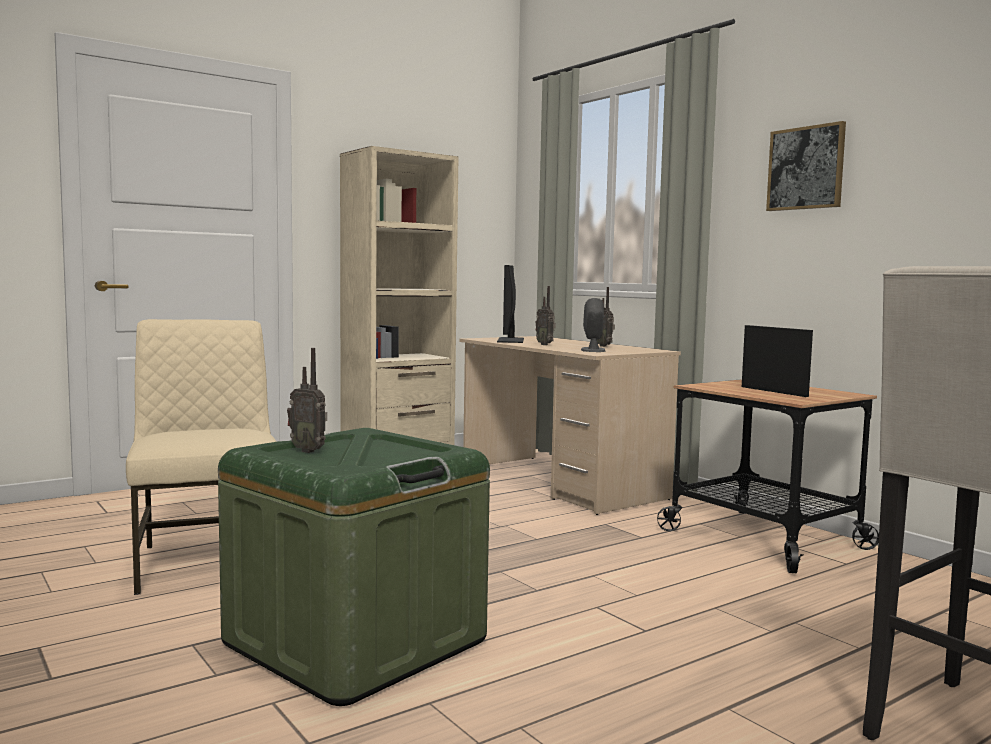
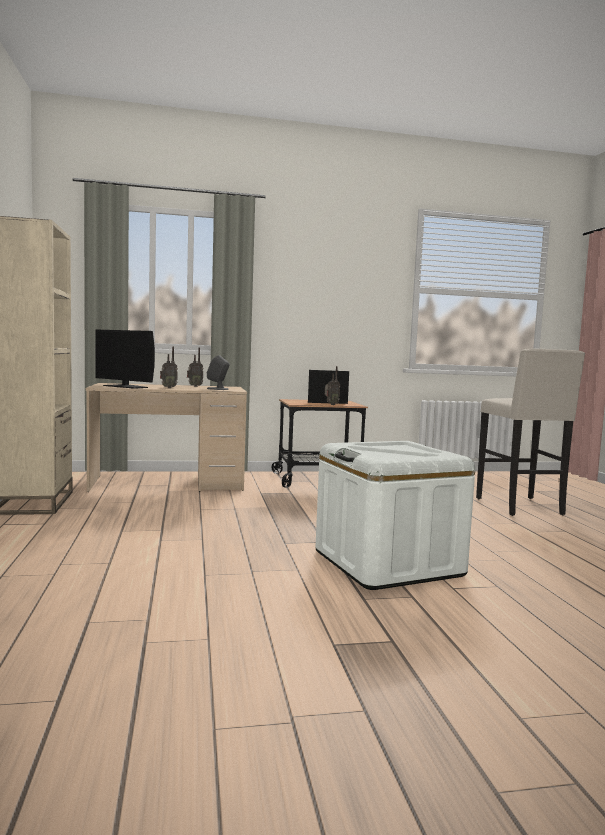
camera: 65 degrees left, 0 degrees up
beige chair [126,319,277,595] -> none
green storage box [218,428,490,706] -> white storage box [315,441,475,590]
radio [287,348,327,453] -> radio moved to [325,366,340,405]
picture [766,121,846,211] -> none

